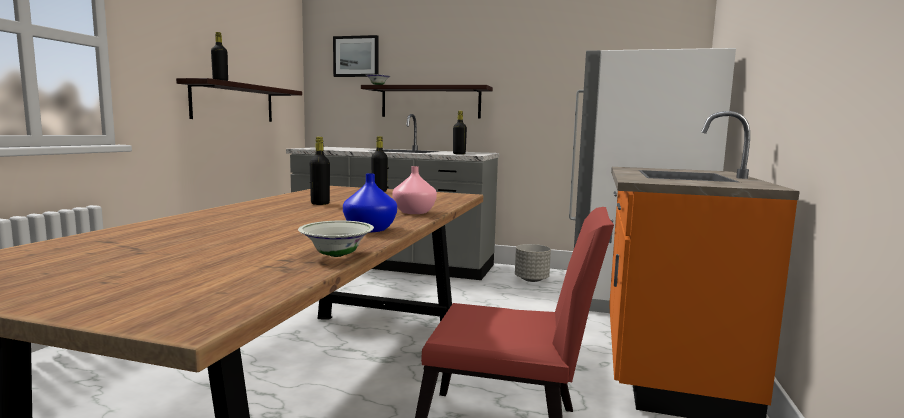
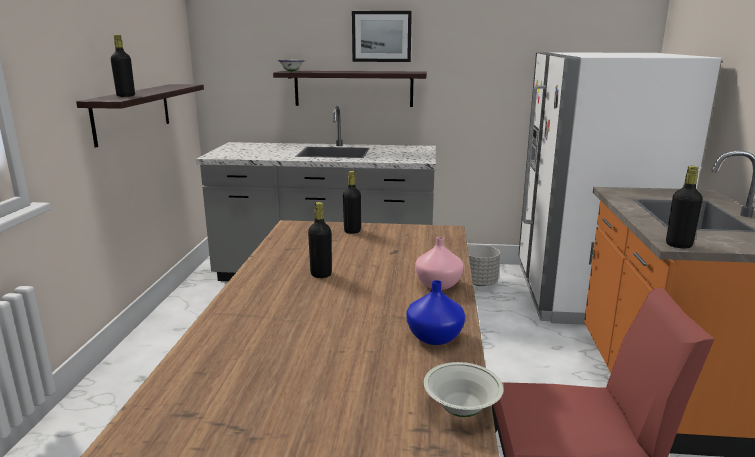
camera: 10 degrees left, 10 degrees up
picture [333,35,379,77] -> picture moved to [352,11,412,62]
black bottle [453,111,467,155] -> black bottle moved to [666,166,703,248]

